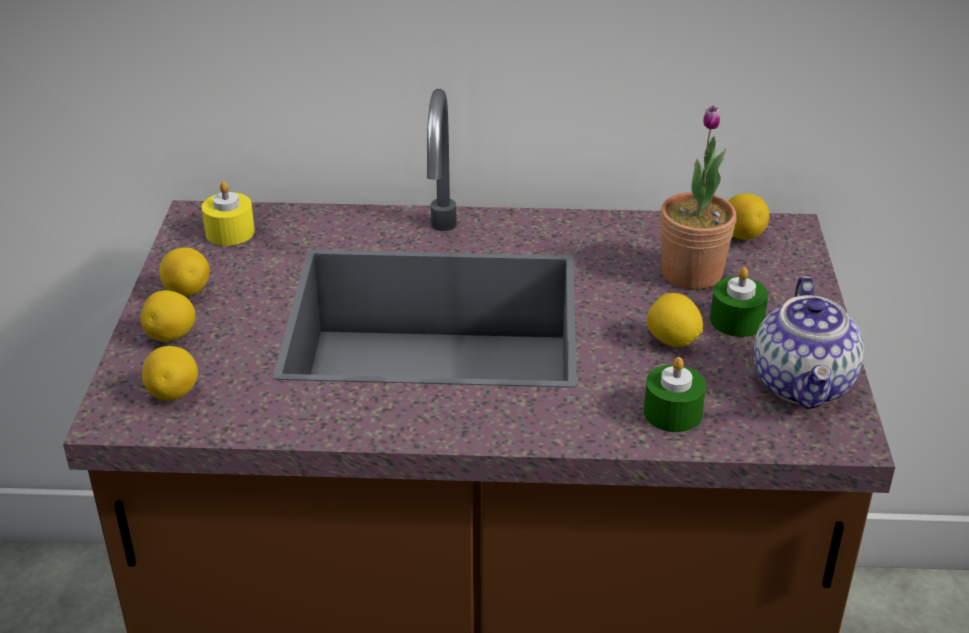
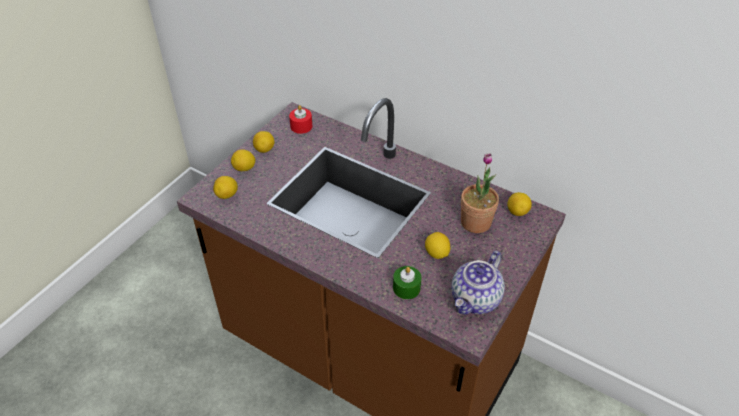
camera: 30 degrees right, 10 degrees up
yellow candle [202,181,255,246] -> red candle [289,105,312,134]
green candle [710,267,768,337] -> none

